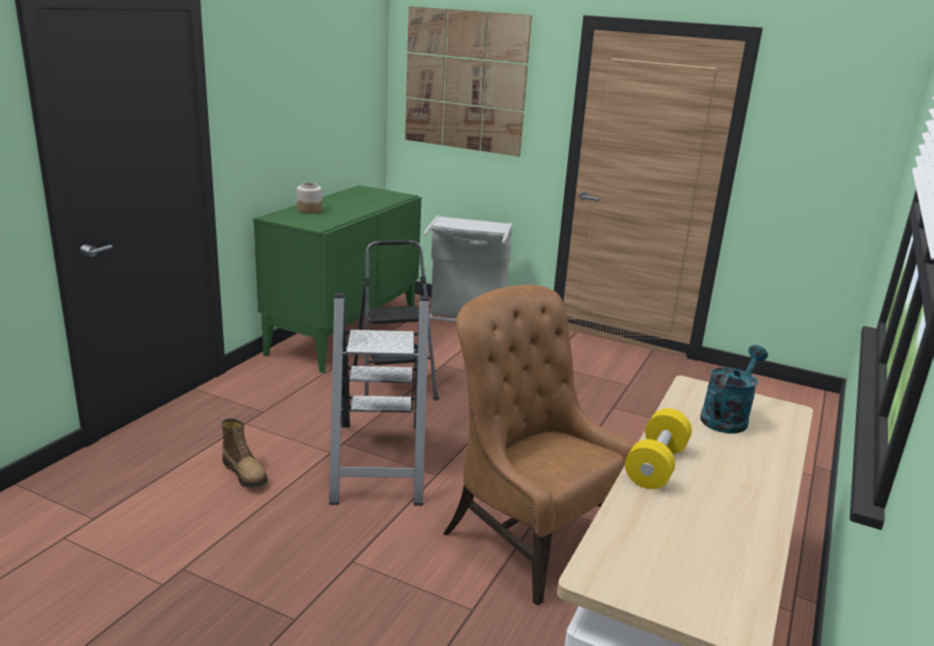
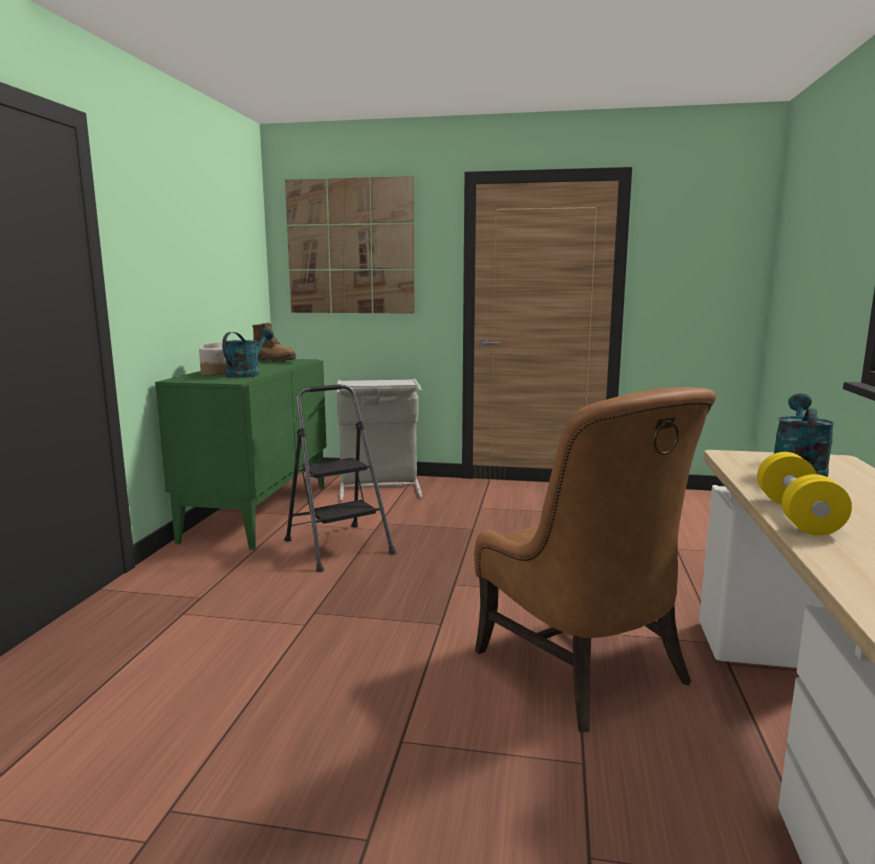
camera: 15 degrees left, 10 degrees down
boot [221,418,268,488] -> boot moved to [252,323,296,362]
grey step ladder [329,292,430,506] -> none
brown chair [443,285,634,606] -> brown chair turned 150 degrees counterclockwise [474,387,716,732]
none -> turquoise watering can [222,328,273,378]

